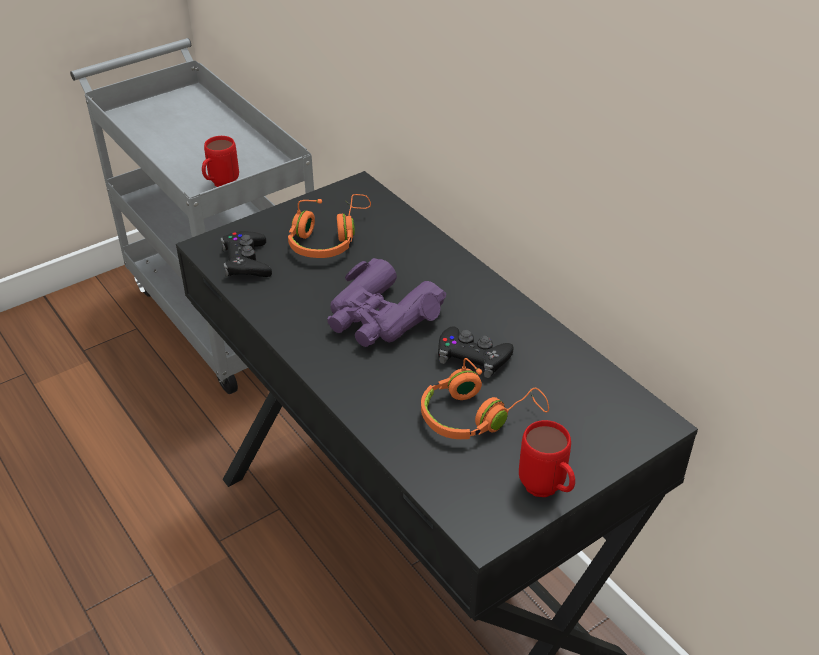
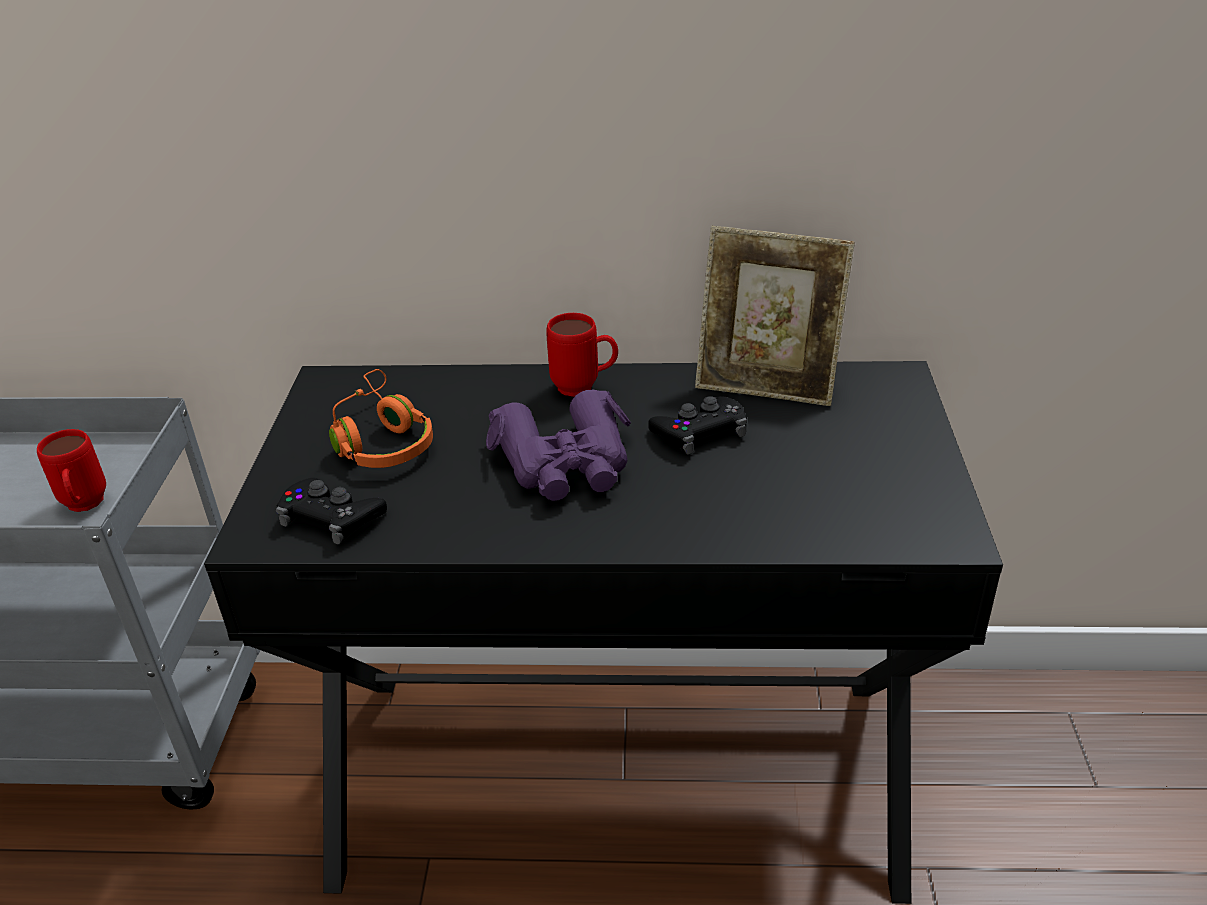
camera: 50 degrees left, 5 degrees down
orange headphones [421,358,549,439] -> none
red mug [519,420,575,497] -> red mug moved to [546,313,618,397]
none -> picture frame [695,226,855,406]

